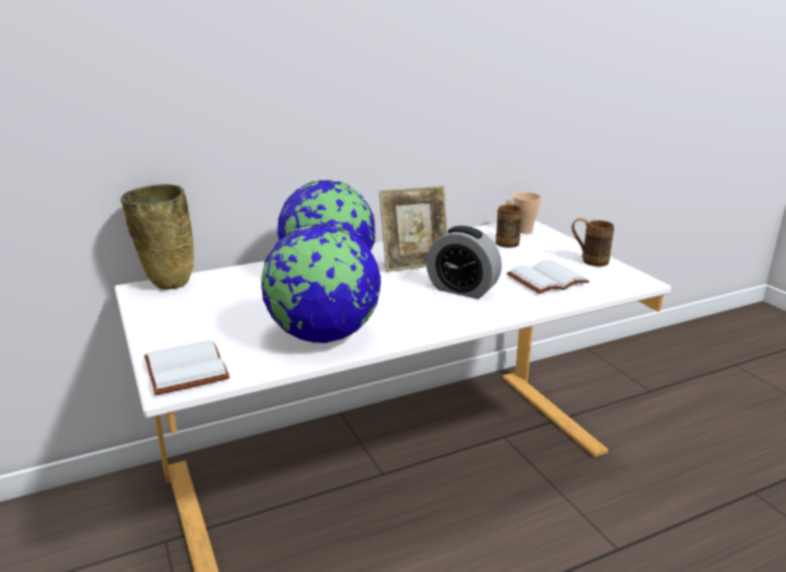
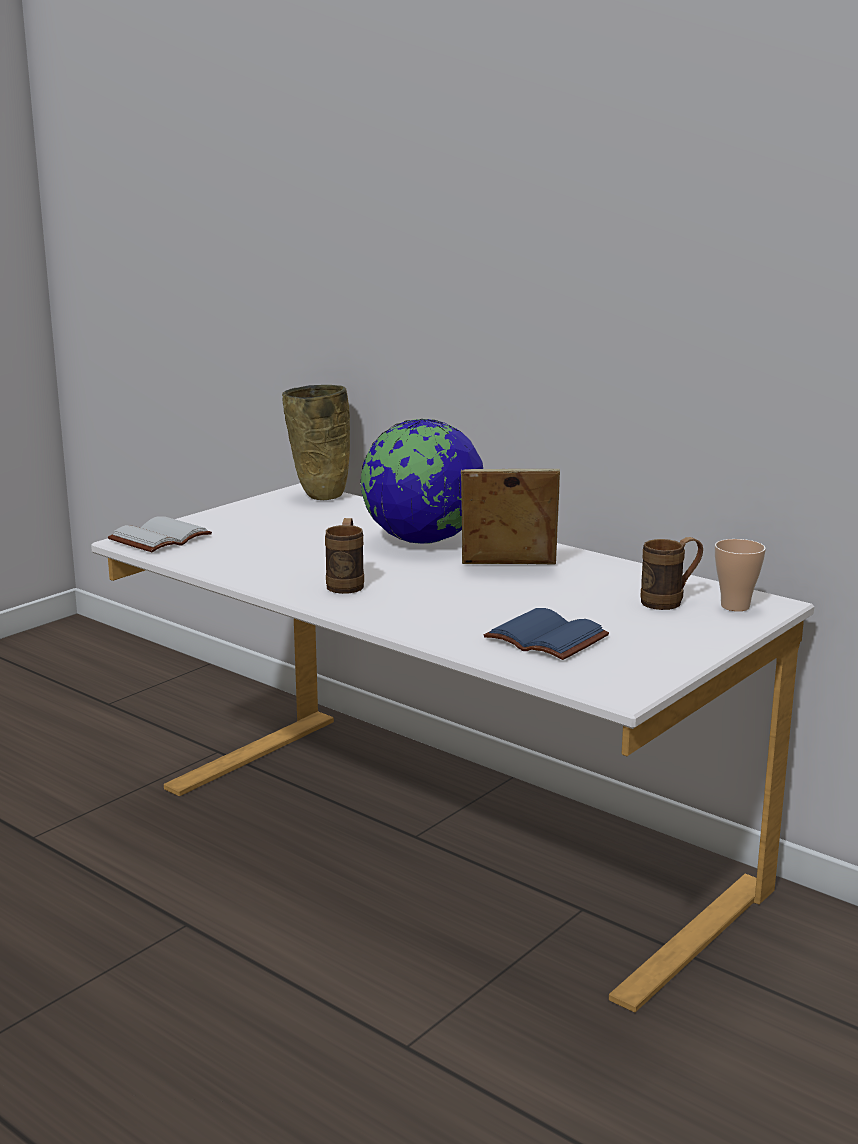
camera: 65 degrees right, 5 degrees down
globe [261,223,381,343] -> none
picture frame [379,186,448,272] -> picture frame turned 135 degrees clockwise [461,469,560,564]
alarm clock [426,226,502,299] -> none
white book [507,260,589,294] -> blue book [484,608,609,660]
brown mug [572,218,614,267] -> brown mug moved to [325,518,364,594]

